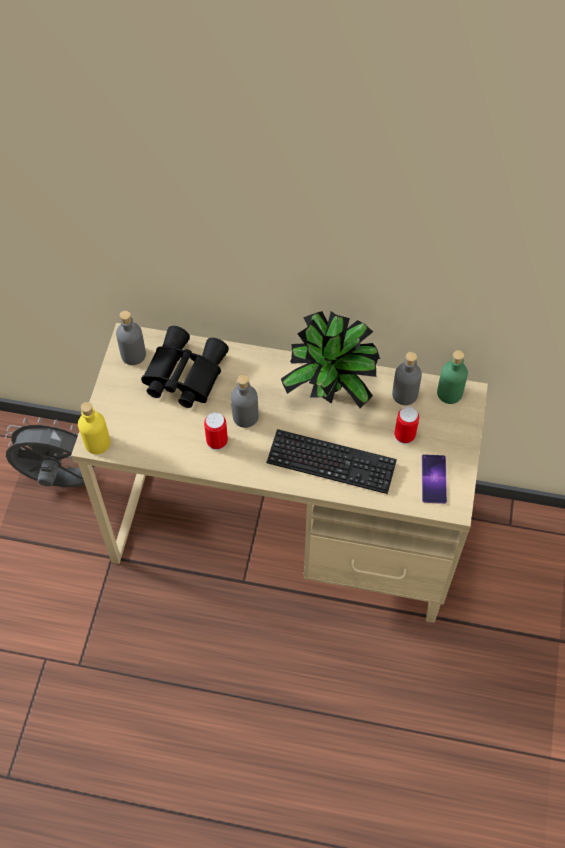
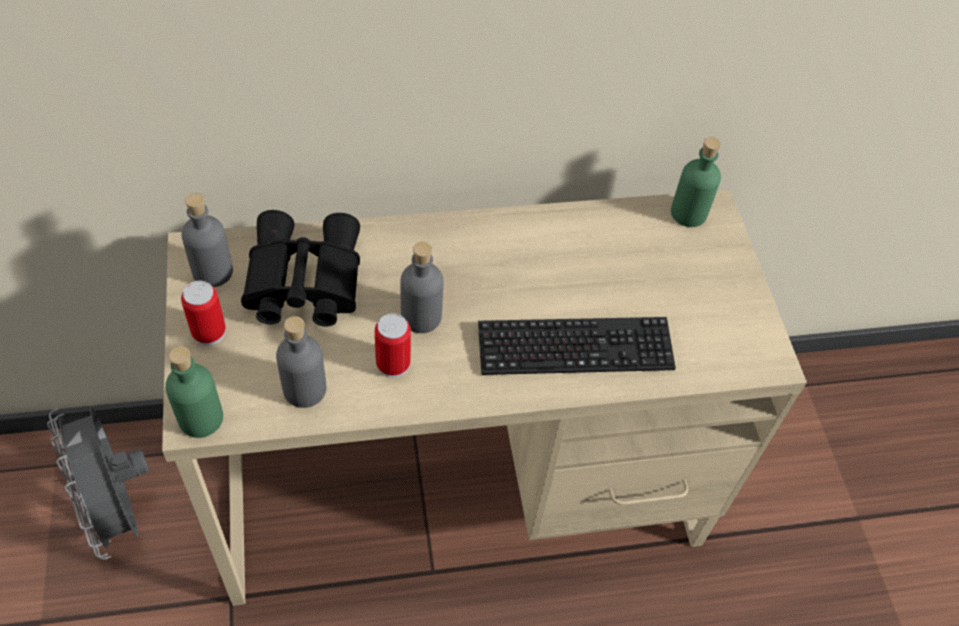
camera: 25 degrees left, 5 degrees down
grey fan [5,417,95,487] -> grey fan turned 105 degrees counterclockwise [47,407,149,560]
yellow bottle [78,402,110,454] -> green bottle [165,346,223,438]
potted plant [281,311,380,408] -> none
grey bottle [392,352,422,405] -> grey bottle moved to [276,316,326,408]
can [394,406,419,444] -> can moved to [181,281,226,346]
phone [422,454,447,504] -> none

